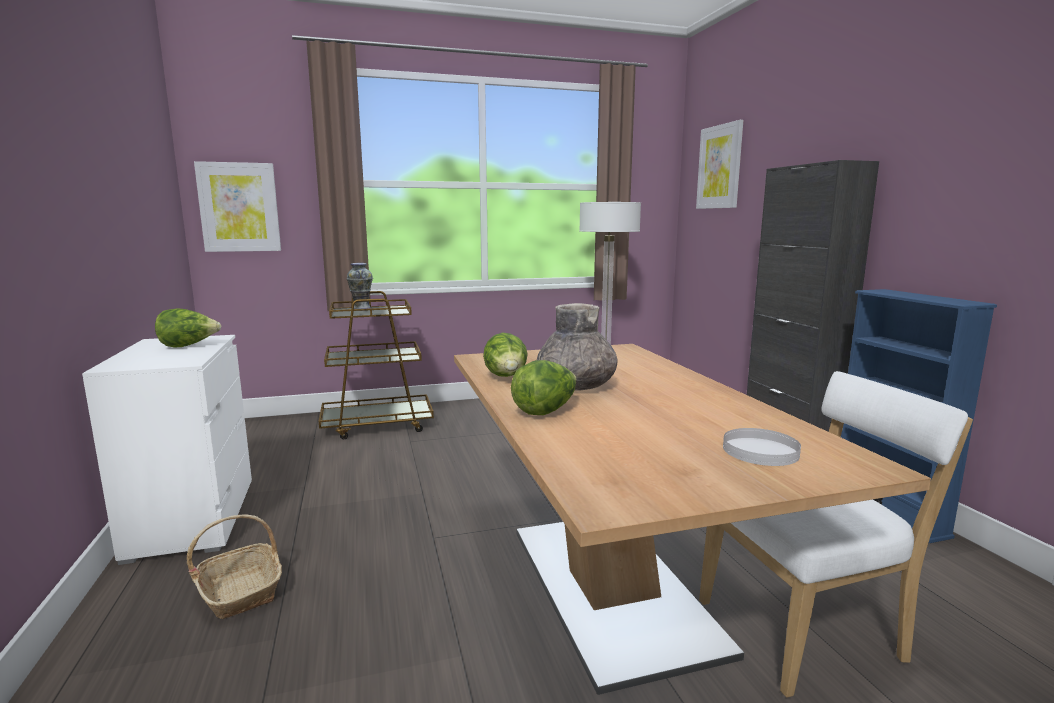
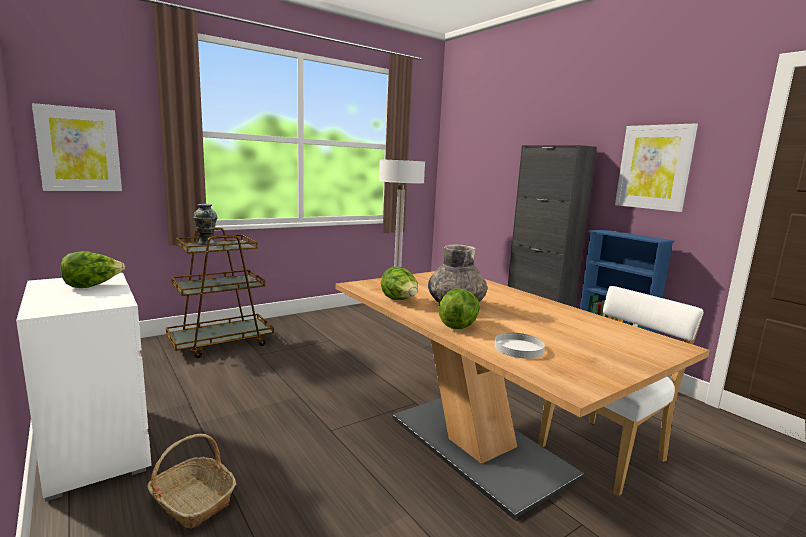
camera: 20 degrees left, 0 degrees up
picture [696,120,743,209] -> picture moved to [615,123,698,212]
white plate [723,428,801,466] -> white plate moved to [494,333,545,359]

